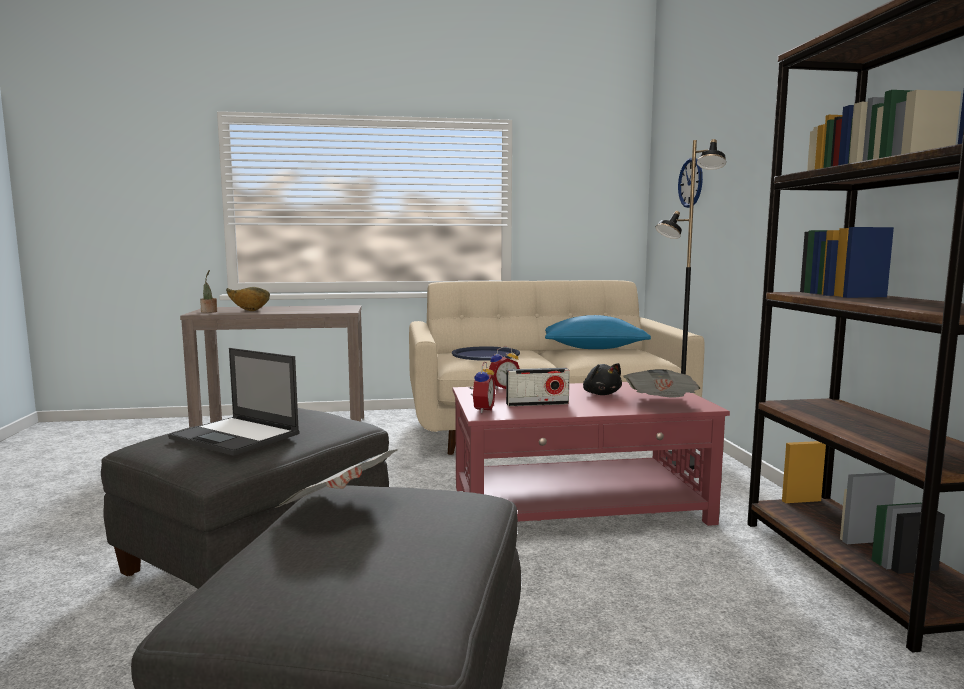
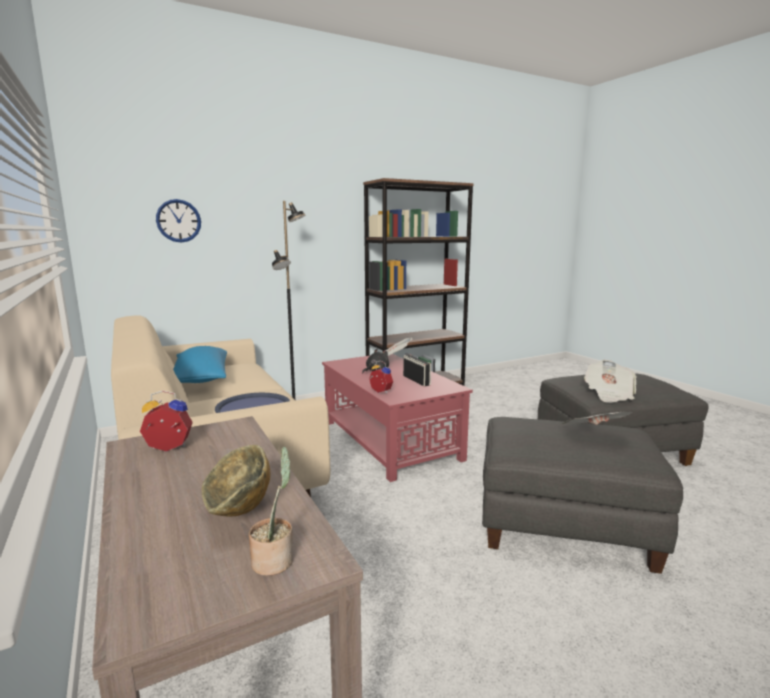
camera: 110 degrees left, 5 degrees up
laptop [168,348,300,456] -> newspaper [559,411,633,425]
alarm clock [468,362,495,413] -> alarm clock moved to [140,391,193,452]

